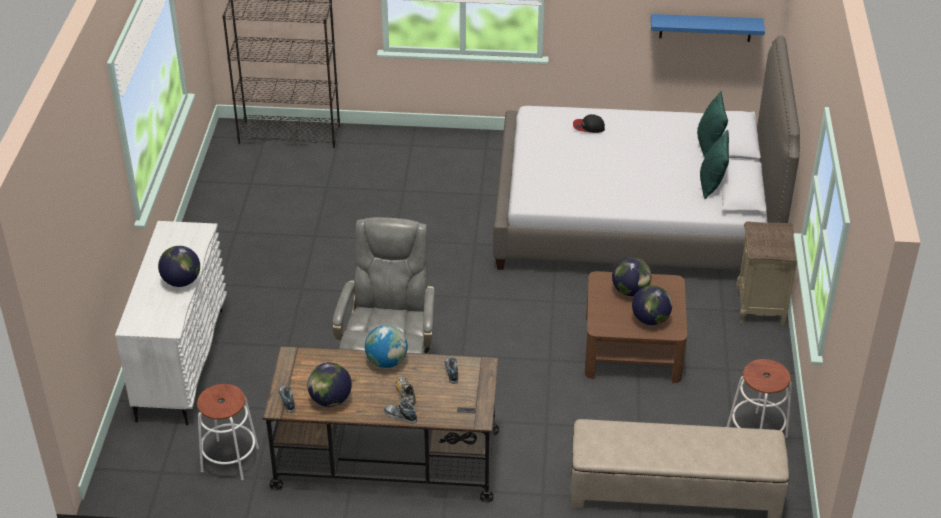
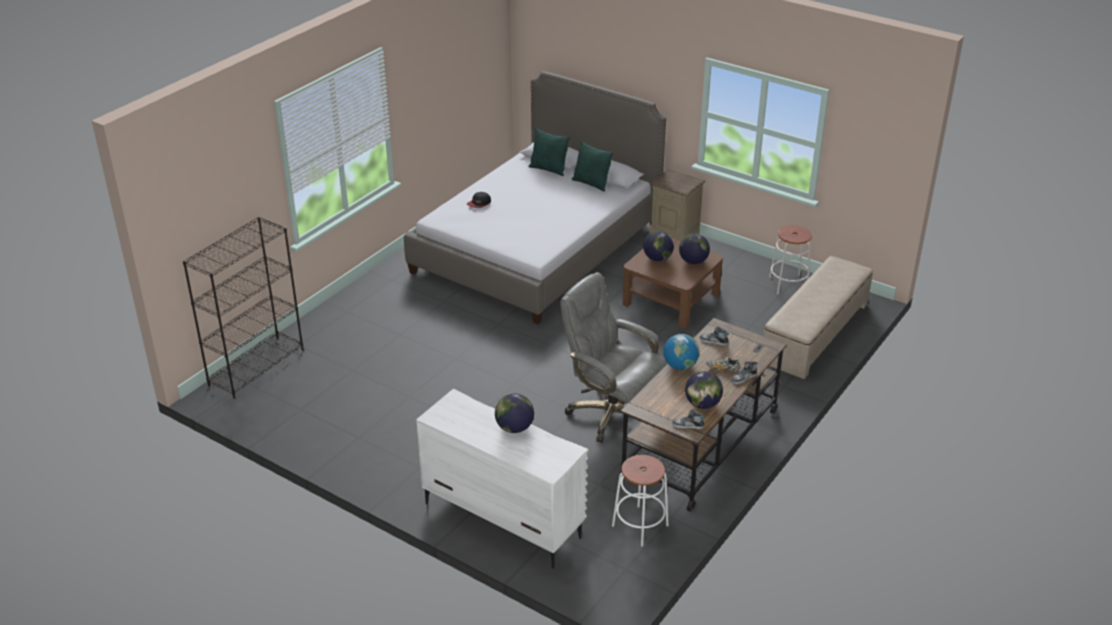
camera: 60 degrees left, 5 degrees down
blue shelf [651,14,765,42] -> none

